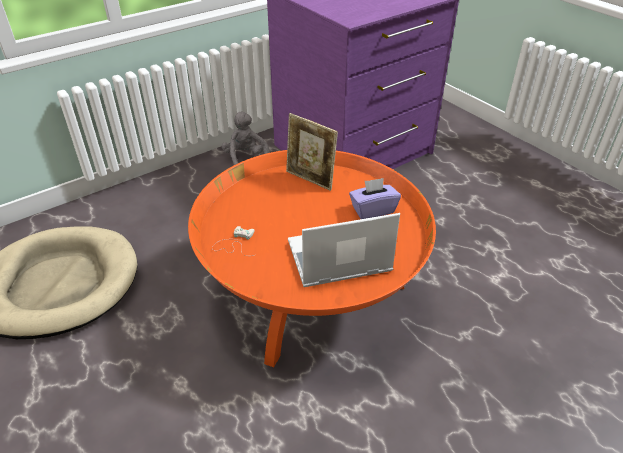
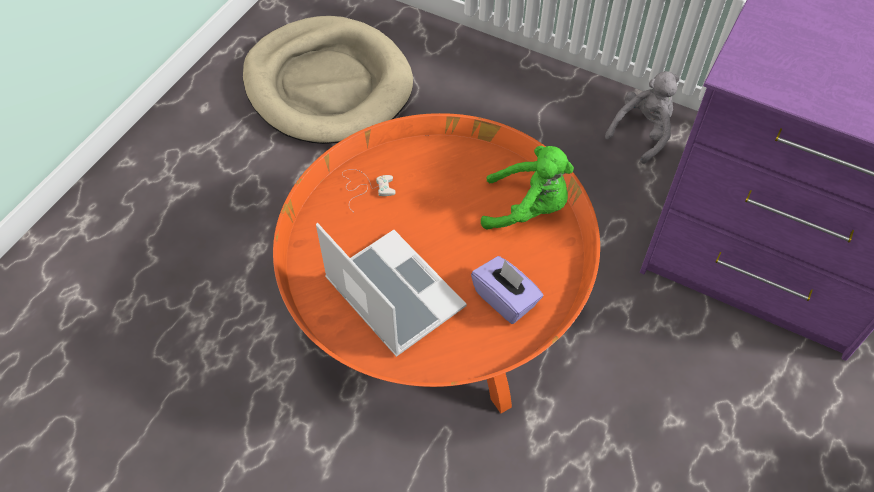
camera: 65 degrees right, 15 degrees up
picture frame [286,113,338,191] -> green plush toy [481,146,574,230]

